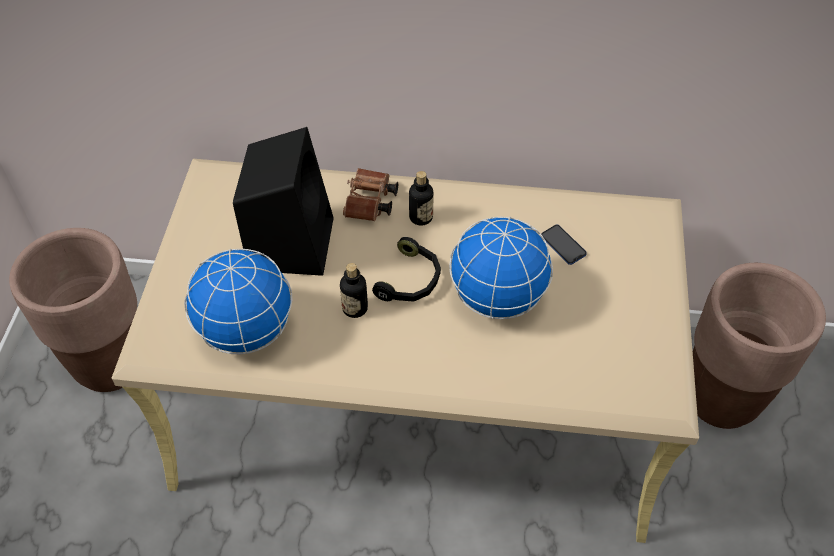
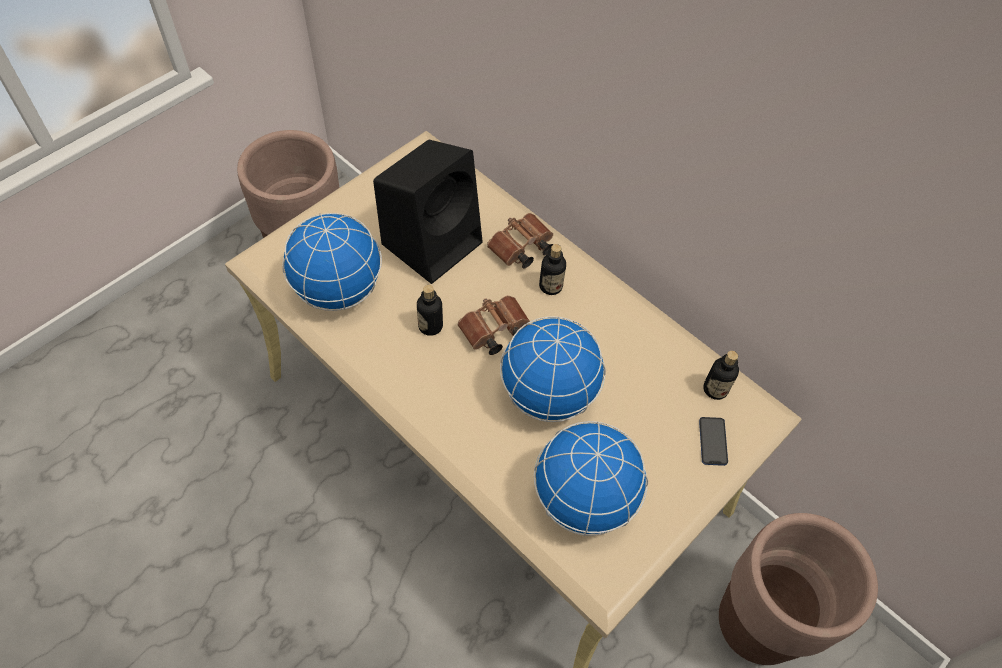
camera: 35 degrees right, 5 degrees up
black headphones [372,237,441,302] -> brown binoculars [458,295,530,355]
phone [541,225,587,265] -> phone moved to [699,417,728,466]
none -> globe [534,421,648,536]
none -> bottle [703,351,739,400]

